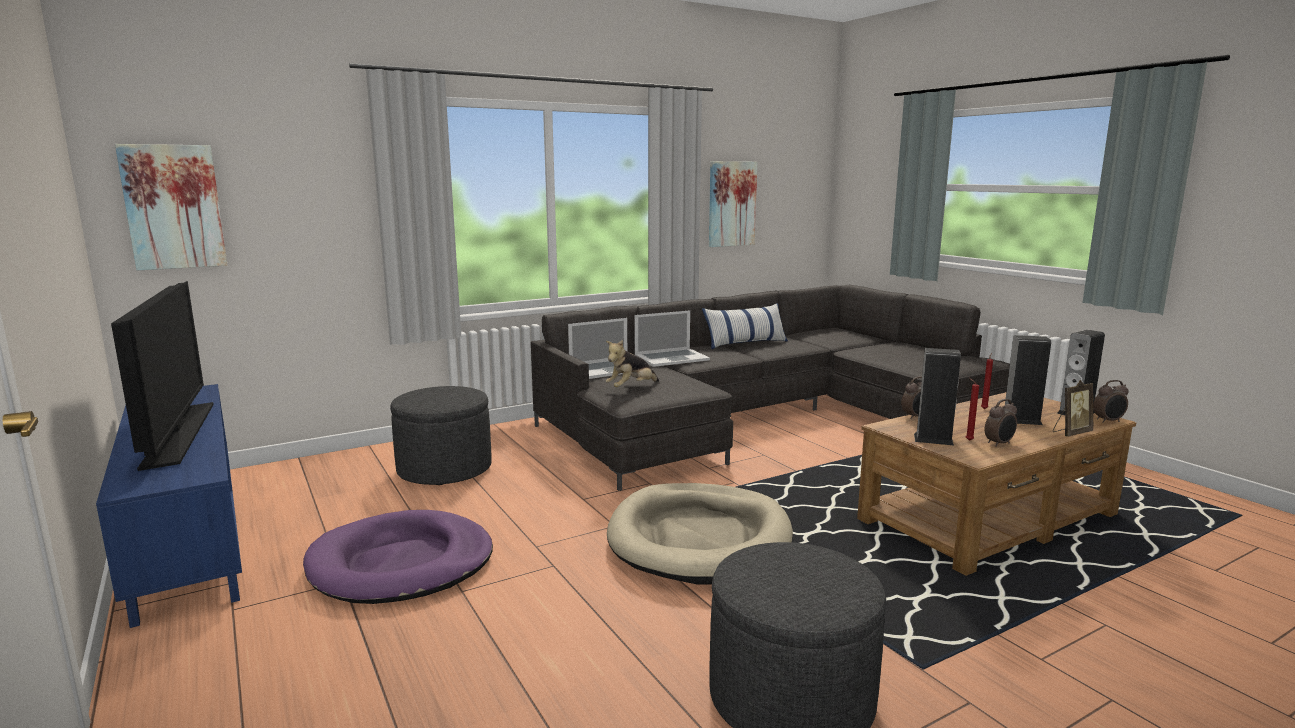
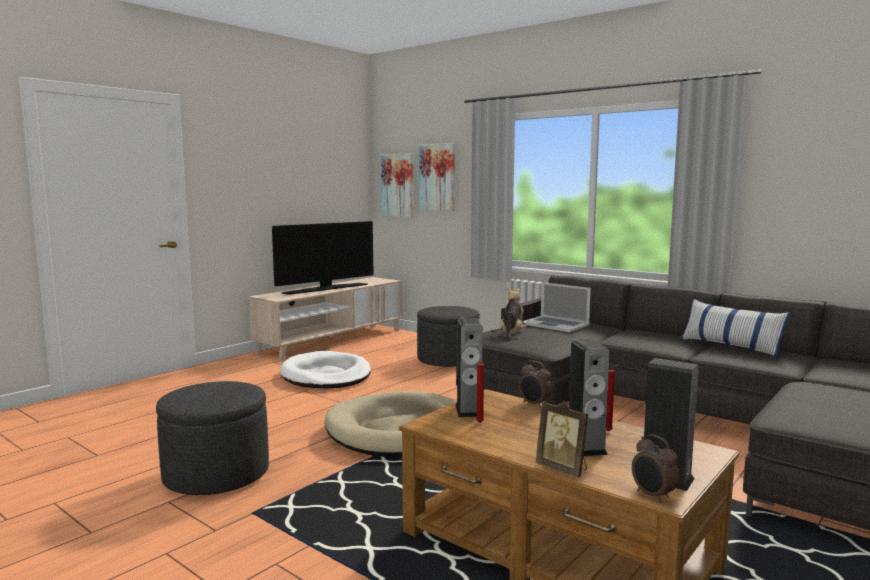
camera: 70 degrees right, 5 degrees down
blue tv stand [96,384,242,628] -> beige tv stand [249,277,402,361]
purple dog bed [303,510,493,604] -> white dog bed [280,351,371,388]
plush toy [606,340,659,387] -> plush toy turned 75 degrees clockwise [500,288,527,341]
laptop [634,310,710,367] -> none
picture [709,161,758,247] -> picture moved to [419,143,455,211]
alarm clock [985,399,1017,447] -> none

